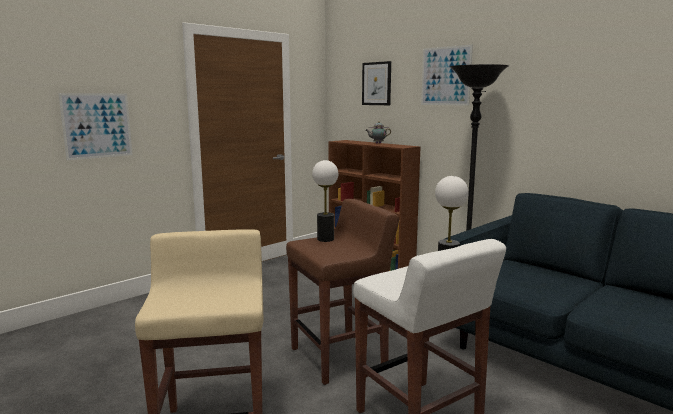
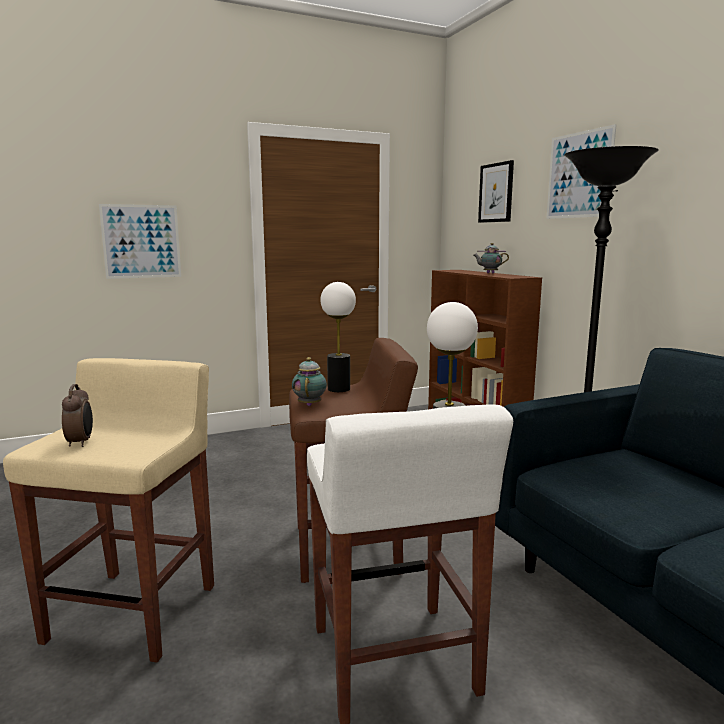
camera: 20 degrees right, 0 degrees up
none -> alarm clock [62,384,93,447]
none -> teapot [292,357,327,406]

